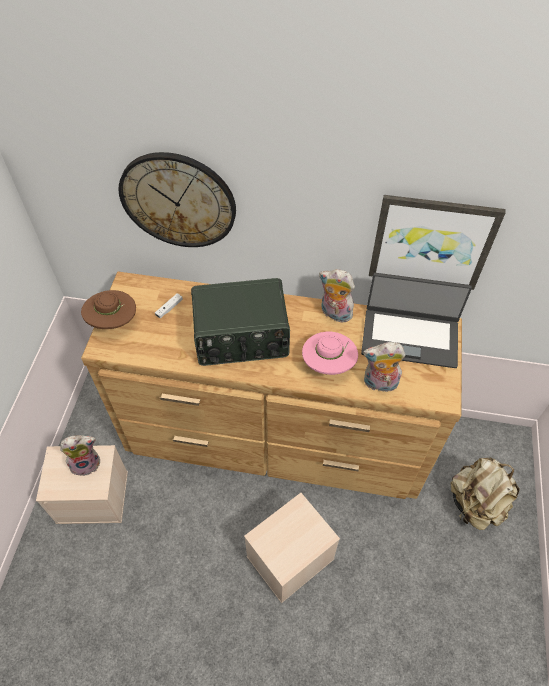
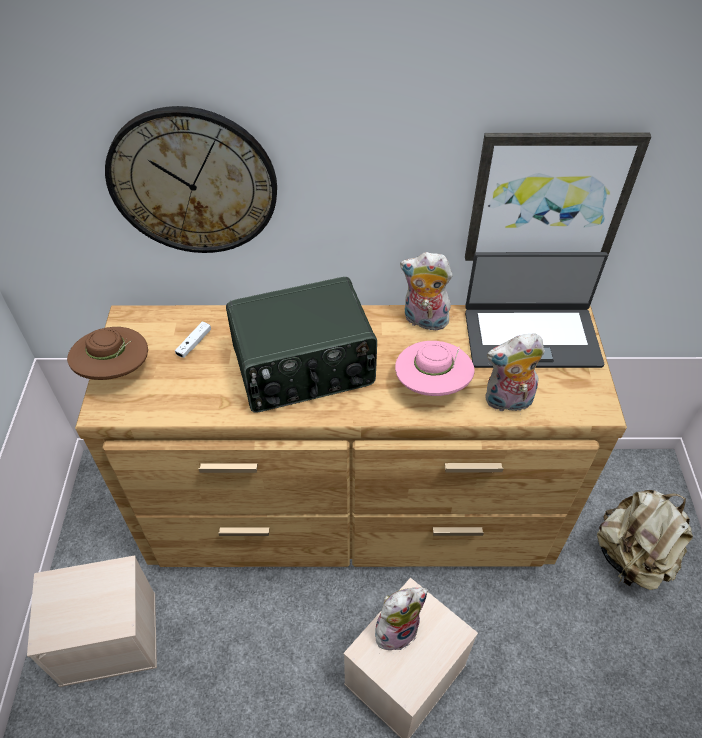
camera: 10 degrees left, 5 degrees down
plush toy [60,435,100,476] -> plush toy moved to [375,588,428,654]

